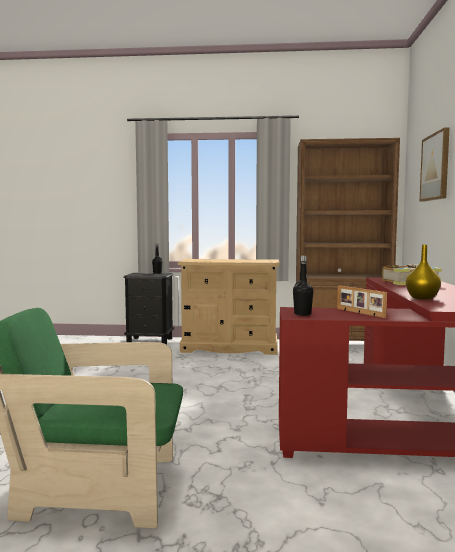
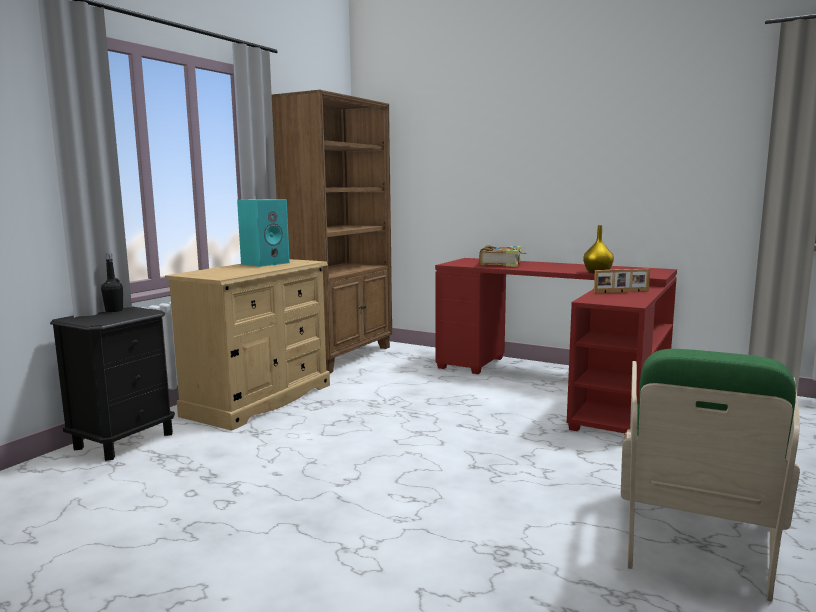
camera: 65 degrees left, 5 degrees up
black bottle [293,256,313,316] -> none
picture [419,127,450,202] -> none
none -> turquoise speaker [237,199,290,267]

